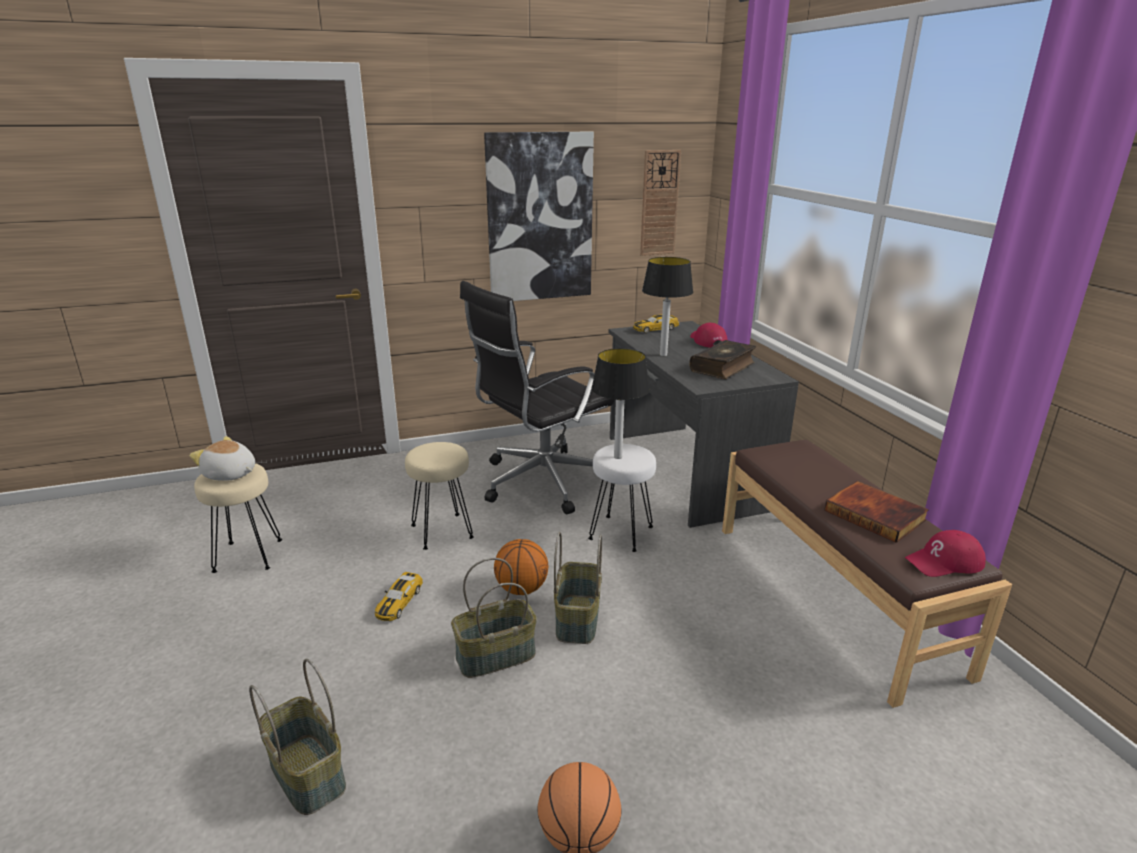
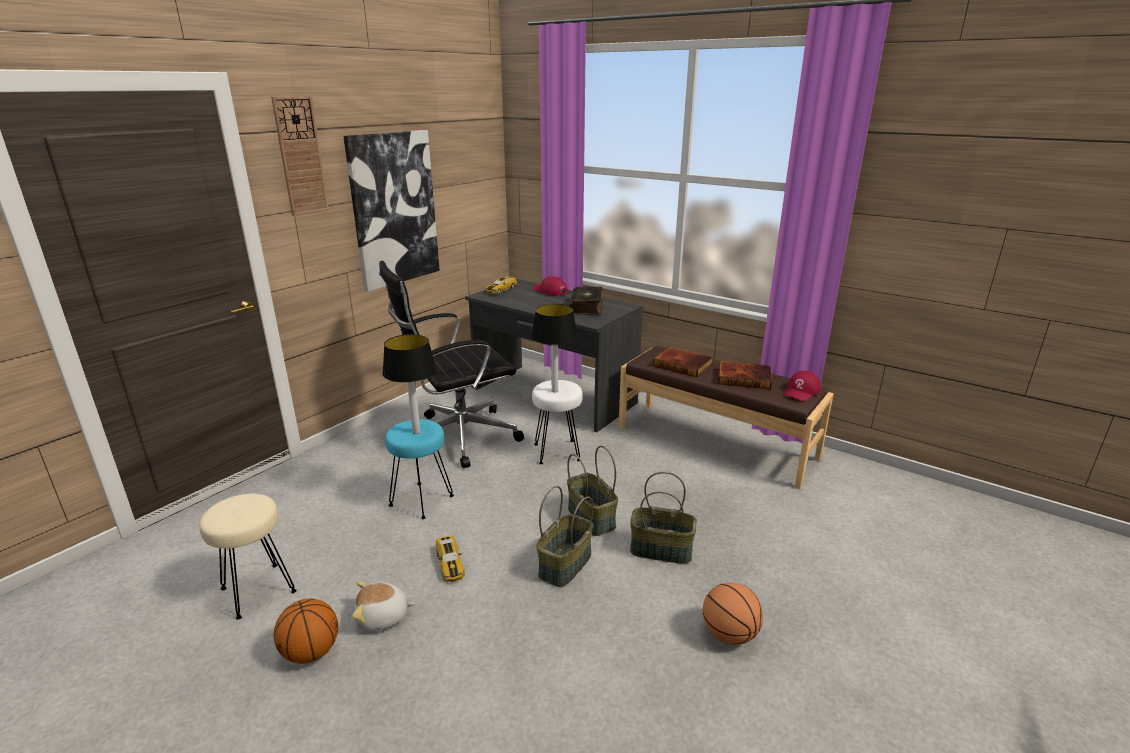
camera: 35 degrees left, 0 degrees up
plush toy [189,436,255,481] -> plush toy moved to [352,581,415,631]
basket [249,659,346,815] -> basket moved to [630,472,697,564]
beige stool [405,442,474,550] -> turquoise stool [385,419,454,519]
black office chair [460,281,614,514] -> black office chair turned 45 degrees clockwise [379,261,524,468]
basketball [494,539,549,595] -> basketball moved to [273,598,338,664]
wall clock [640,150,681,256] -> wall clock moved to [271,96,329,216]
table lamp [642,257,693,356] -> table lamp moved to [382,334,437,434]
none -> book [653,347,713,377]

